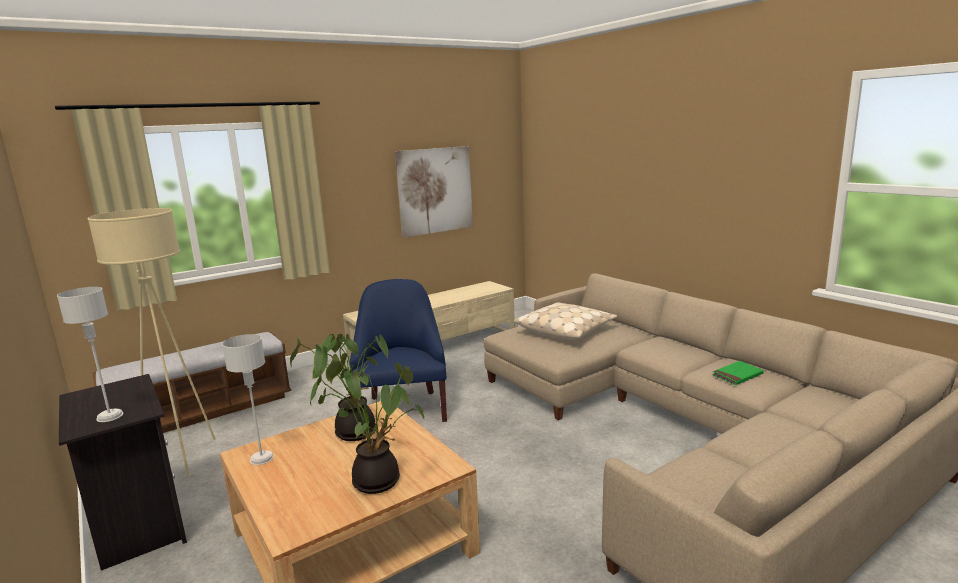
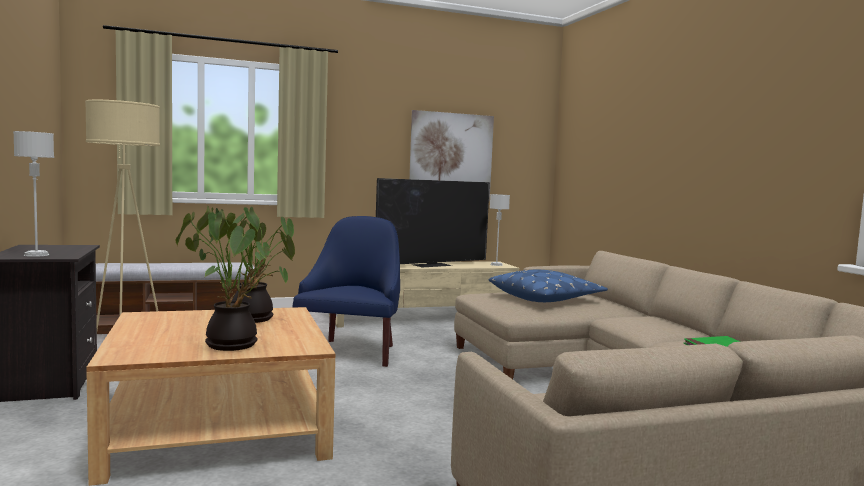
camera: 15 degrees right, 10 degrees down
grey table lamp [222,334,274,465] -> grey table lamp moved to [490,194,510,266]
beige pillow [514,302,617,340] -> blue pillow [489,270,608,302]
none -> television [376,178,490,268]

